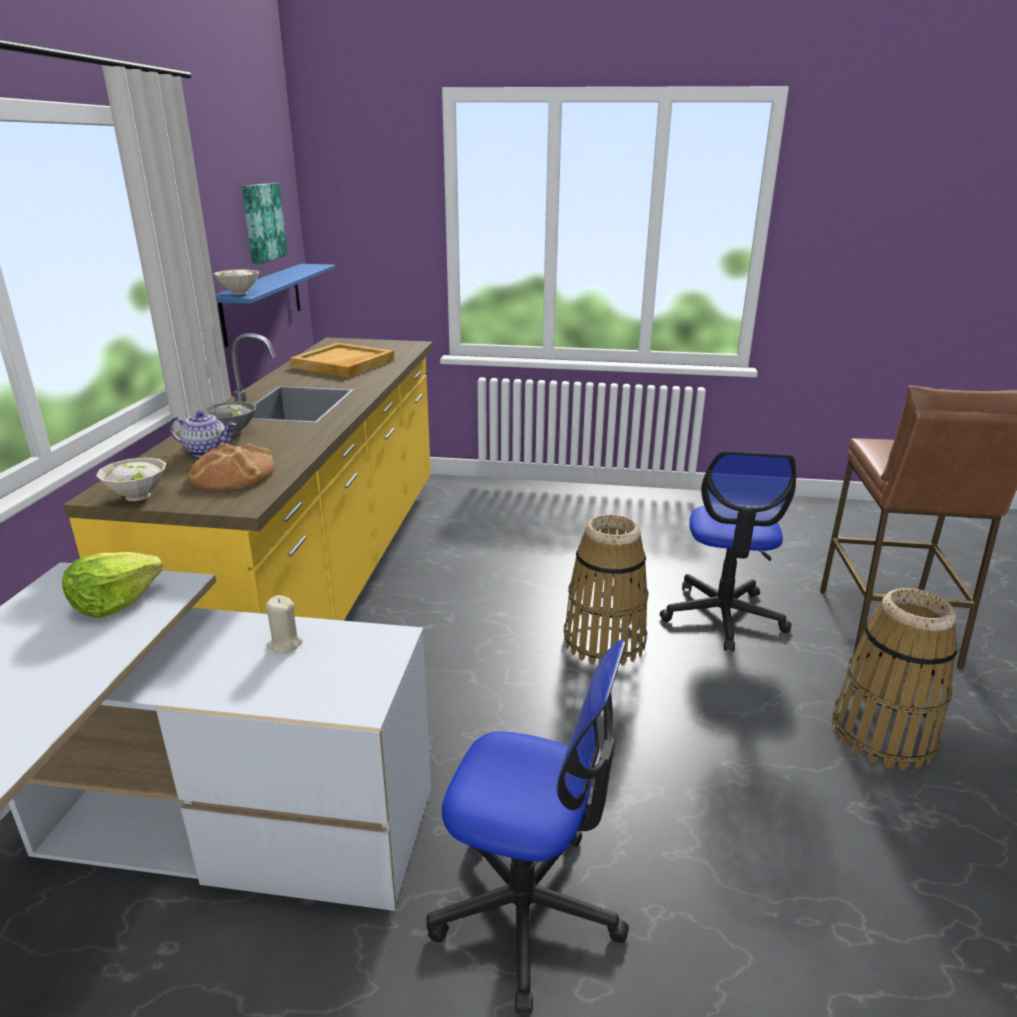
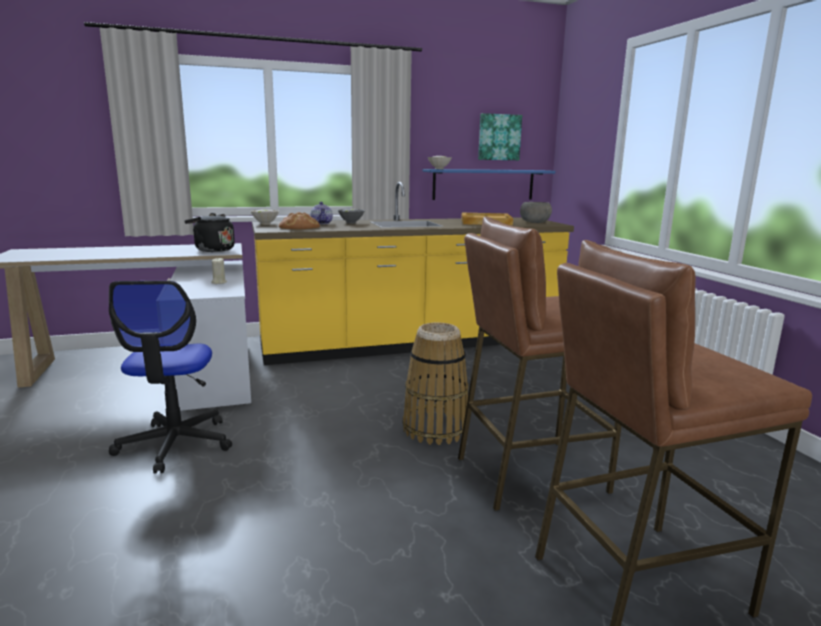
camera: 65 degrees right, 10 degrees down
lettuce [62,552,163,618] -> black kettle [184,213,235,252]
office chair [660,451,796,652] -> brown stool [458,217,622,511]
basket [832,588,957,770] -> none
none -> grey bowl [520,202,552,223]

